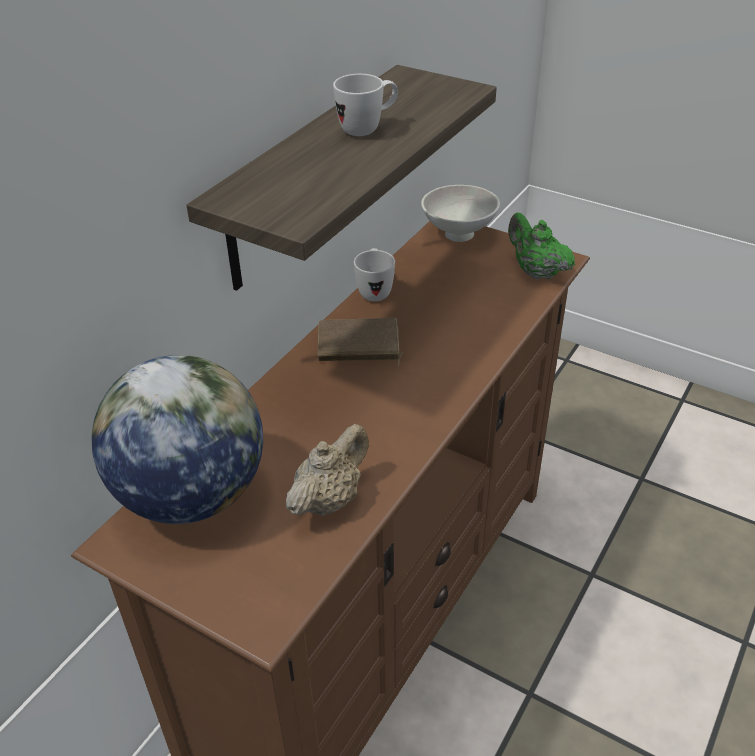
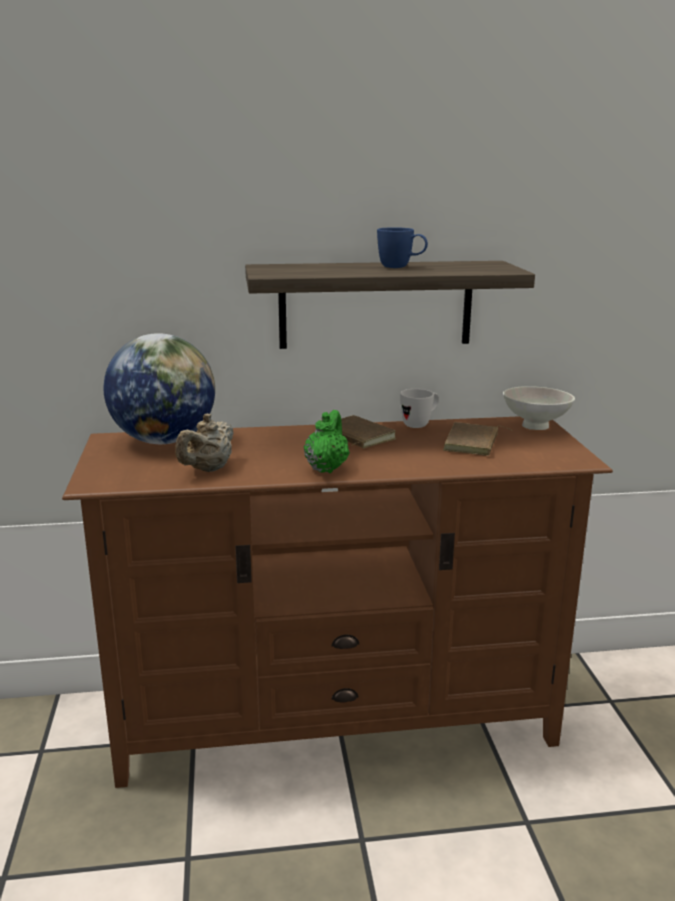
camera: 50 degrees right, 20 degrees down
beige teapot [286,424,369,516] -> beige teapot turned 120 degrees clockwise [175,414,234,472]
white mug [333,74,398,136] -> blue mug [377,227,428,268]
green teapot [508,213,575,279] -> green teapot moved to [304,410,350,473]
none -> brown book [443,422,511,456]

